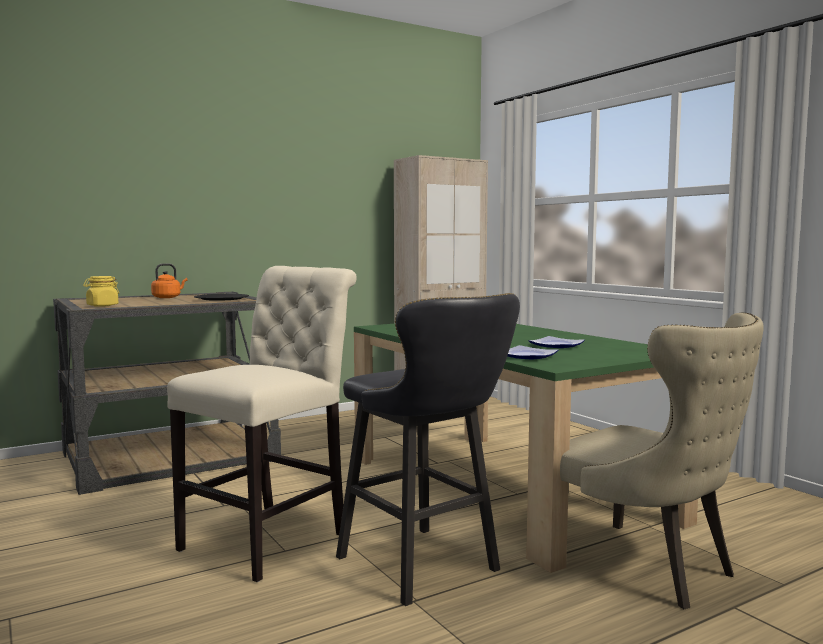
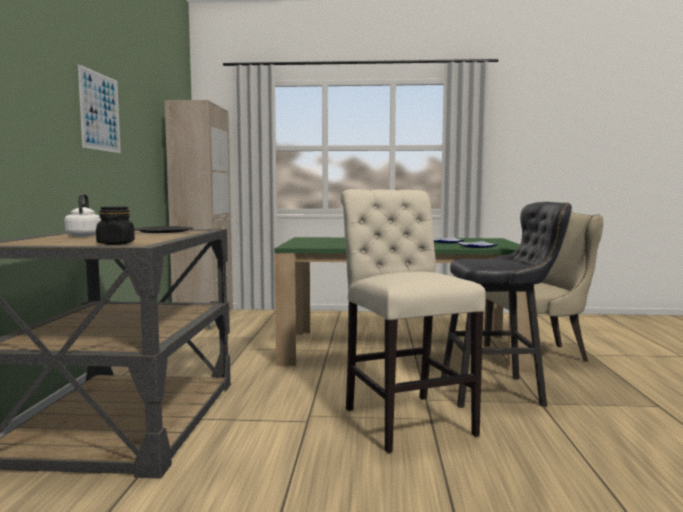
camera: 55 degrees left, 0 degrees up
yellow jar [83,276,119,307] -> black jar [96,206,135,245]
orange kettle [151,263,188,298] -> white kettle [64,194,101,236]
none -> picture [78,64,121,153]

